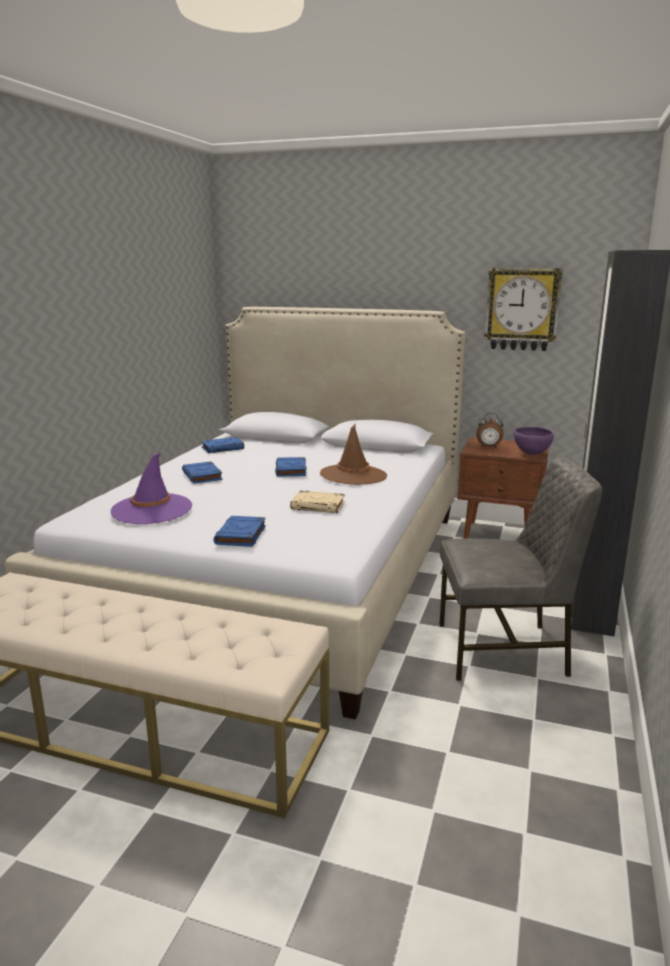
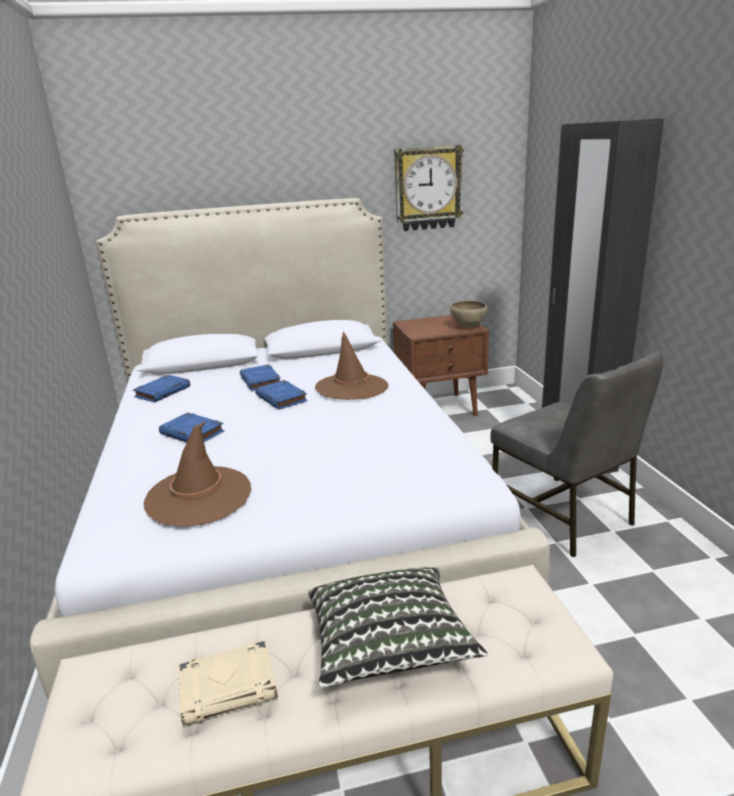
camera: 30 degrees left, 5 degrees up
purple hat [111,453,192,524] -> brown hat [144,422,251,527]
blue book [213,516,266,547] -> blue book moved to [240,365,281,391]
beige book [290,491,345,513] -> beige book moved to [178,640,278,726]
grey chair [439,458,602,681] -> grey chair turned 90 degrees clockwise [490,351,664,558]
alarm clock [476,413,504,448] -> none
purple bowl [513,427,554,455] -> brown bowl [450,300,488,327]
none -> pillow [308,567,488,688]

